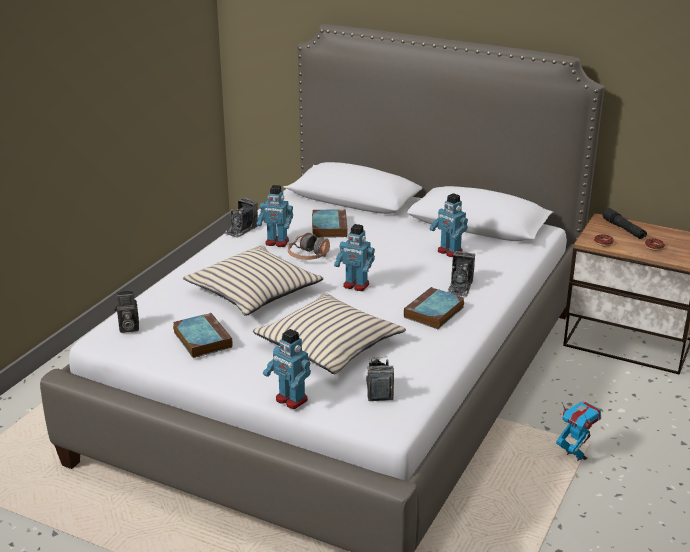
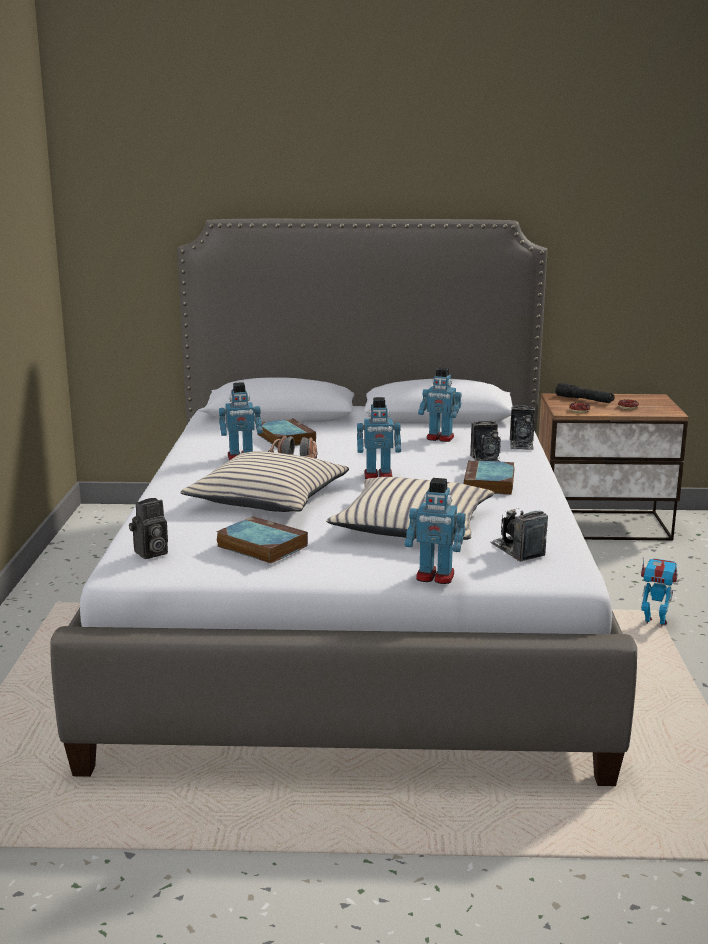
camera: 25 degrees left, 10 degrees down
camera [223,198,258,238] -> camera moved to [510,405,535,450]

